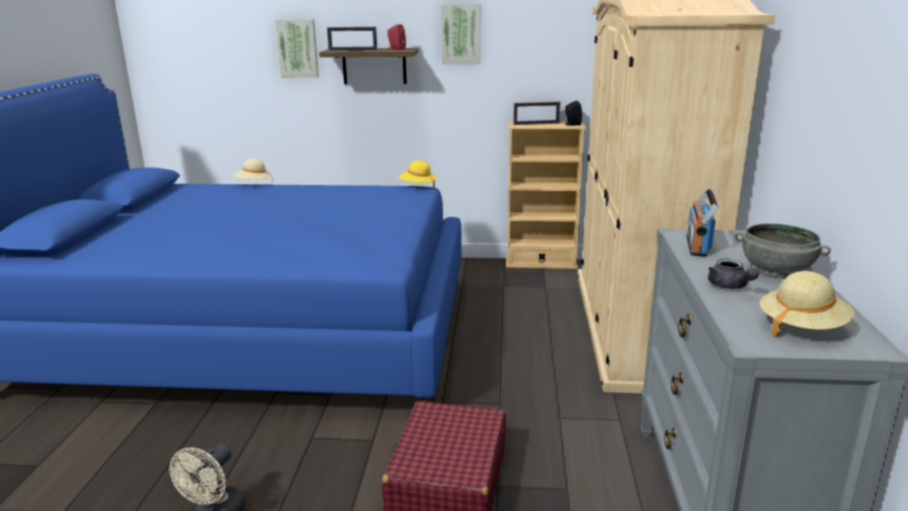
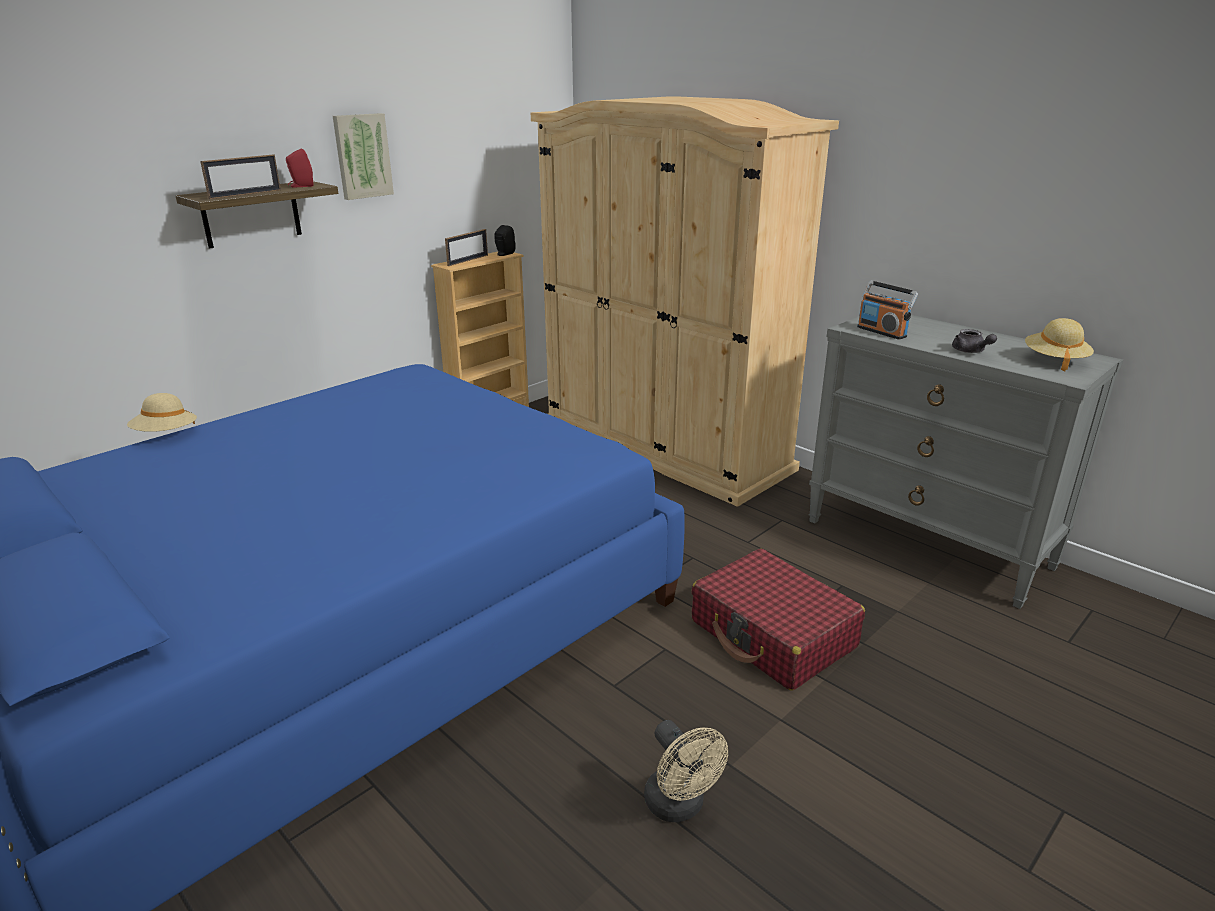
camera: 50 degrees left, 5 degrees up
picture [275,19,319,78] -> none
yellow hat [399,160,436,189] -> none
grey teapot [708,258,759,289] -> grey teapot turned 45 degrees clockwise [952,329,997,353]
grey bowl [734,224,831,279] -> none

